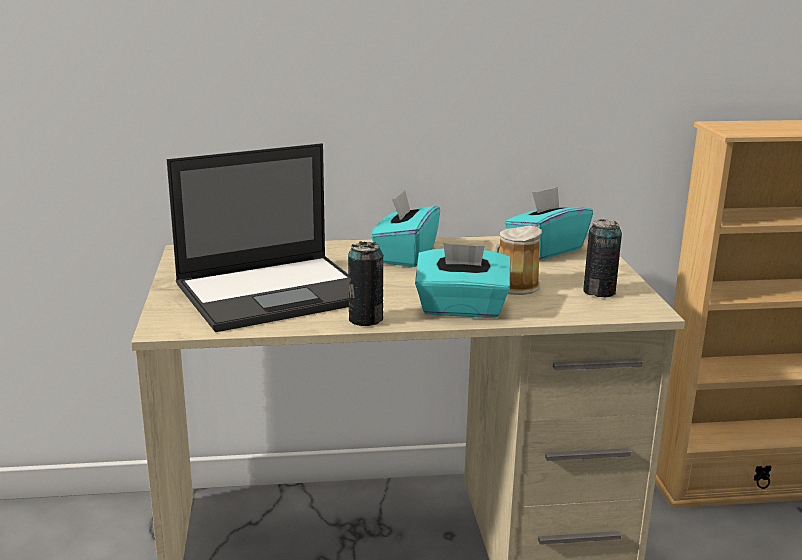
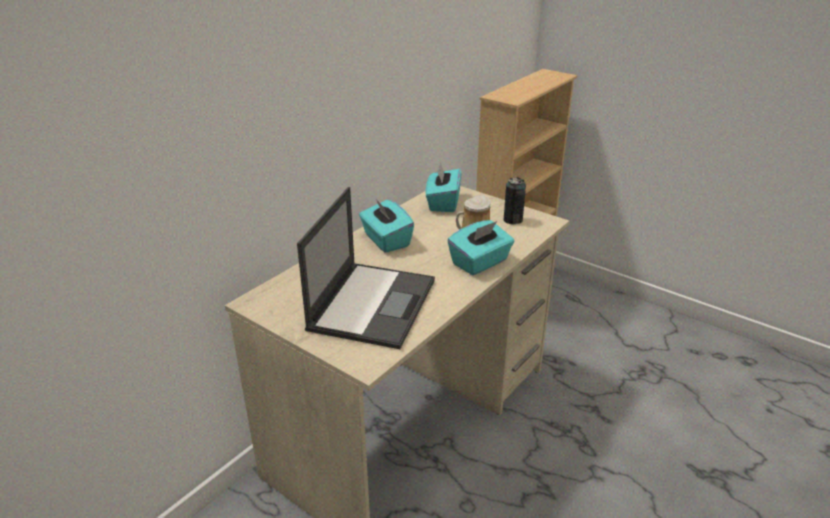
camera: 45 degrees left, 10 degrees up
can [348,242,384,326] -> none

